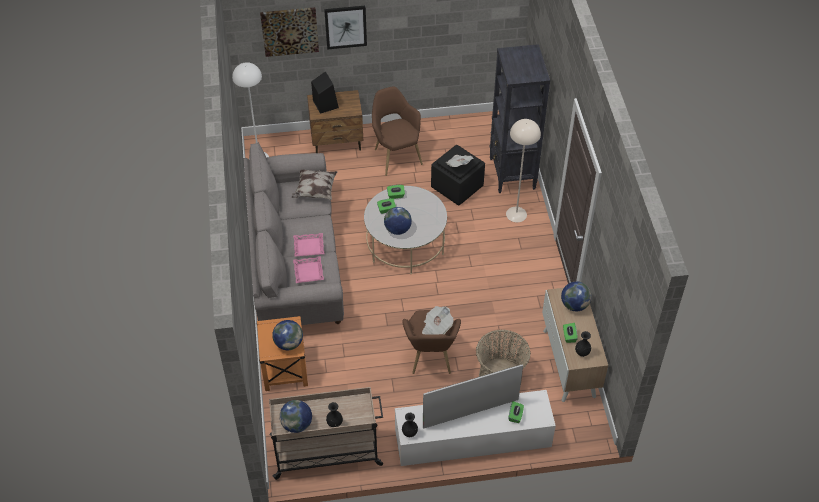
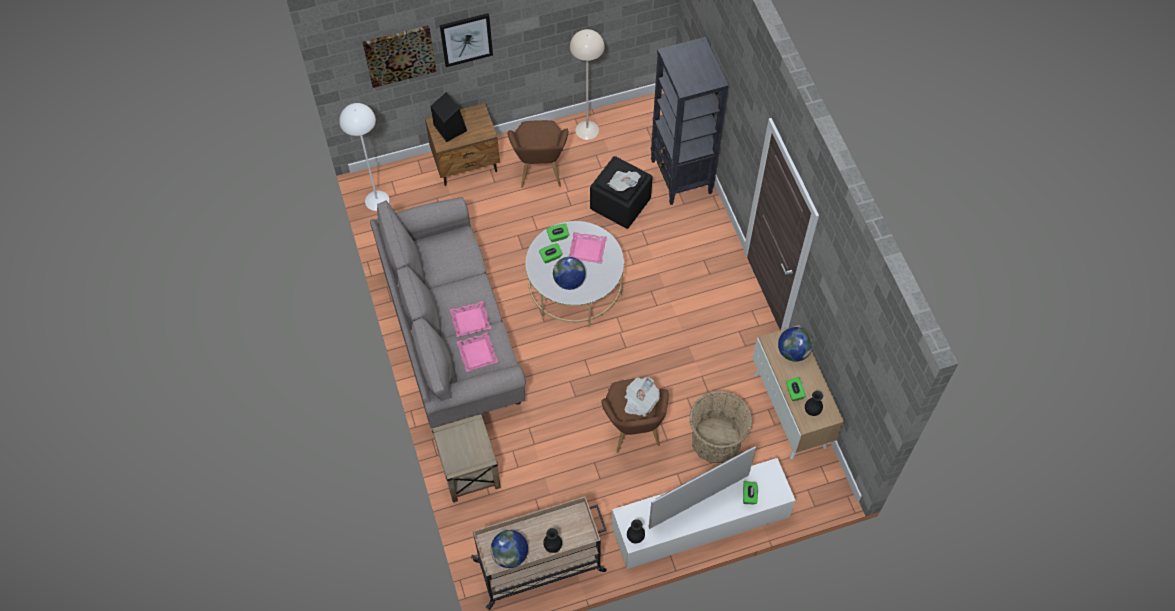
camera: 10 degrees left, 10 degrees up
orange side table [256,316,308,391] -> beige side table [432,414,501,502]
globe [272,320,303,350] -> none
pillow [292,170,337,200] -> none
brown armchair [372,87,423,176] -> brown armchair turned 150 degrees counterclockwise [508,120,569,188]
beige floor lamp [506,119,541,222] -> beige floor lamp moved to [570,29,605,140]
none -> pink tray [568,232,607,263]

